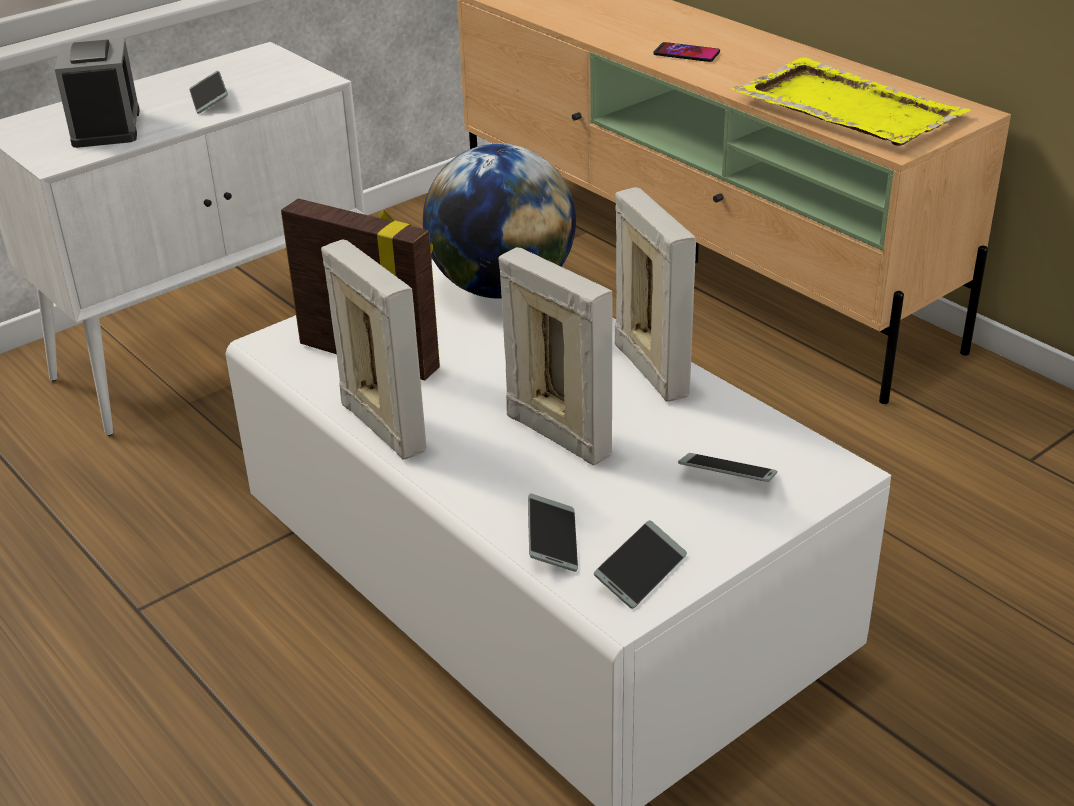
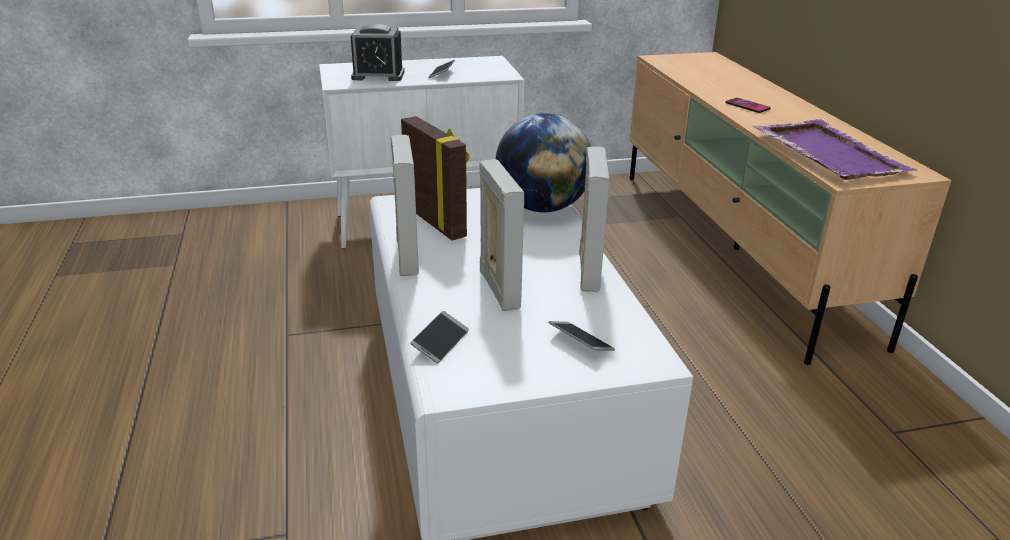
camera: 25 degrees right, 5 degrees down
alarm clock [55,38,140,148] -> alarm clock turned 75 degrees clockwise [351,24,405,81]
phone [594,520,687,609] -> none
yellow tray [732,57,971,146] -> purple tray [753,119,918,180]

